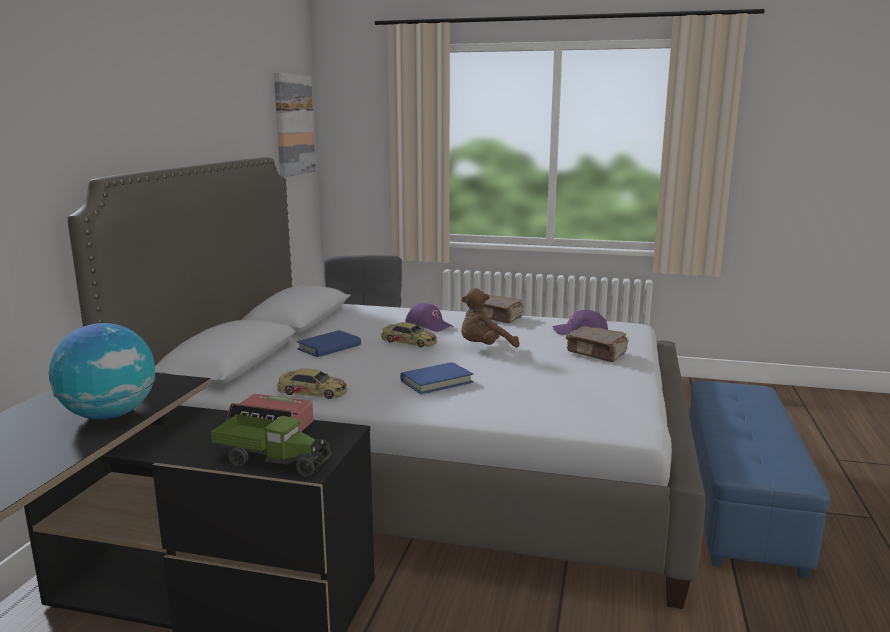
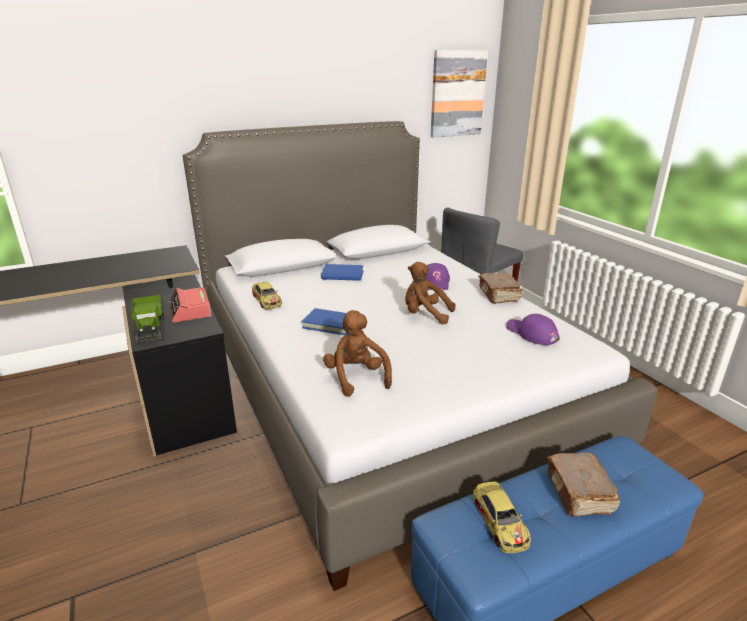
camera: 50 degrees right, 10 degrees up
globe [49,323,156,420] -> none
toy car [381,322,437,347] -> toy car moved to [473,482,531,553]
brown book [566,326,628,362] -> brown book moved to [547,452,620,517]
none -> brown plush toy [323,310,392,397]

